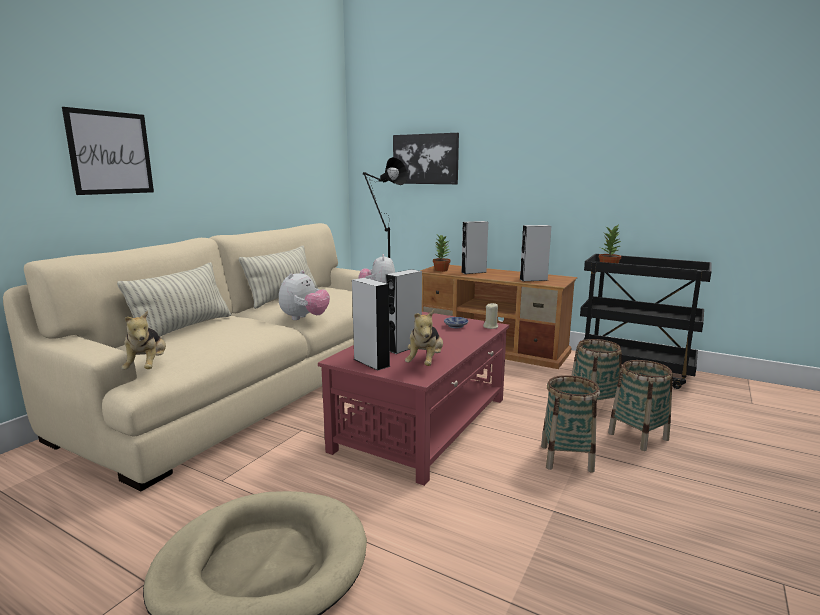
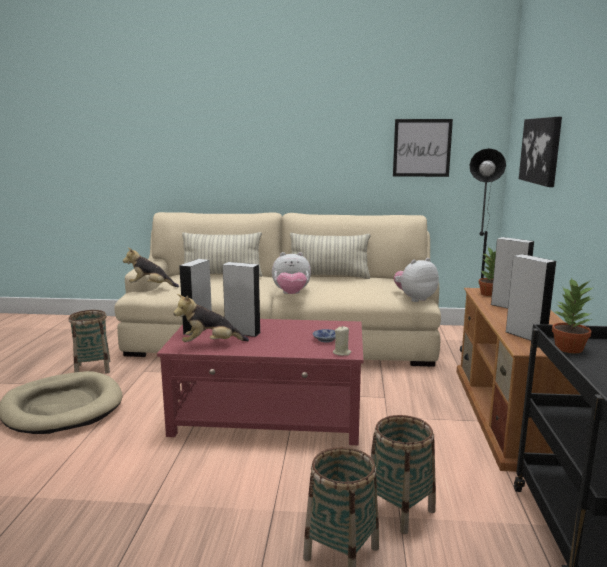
camera: 65 degrees right, 0 degrees up
picture [62,107,154,195] -> picture moved to [393,119,453,177]
plush toy [122,310,166,369] -> plush toy turned 45 degrees clockwise [123,248,179,287]
basket [541,375,600,473] -> basket moved to [69,310,111,373]

